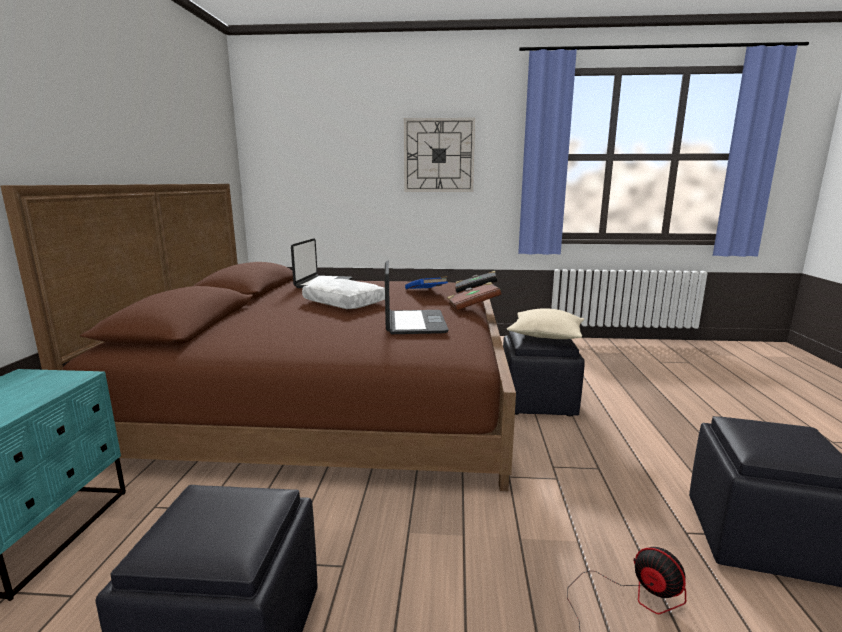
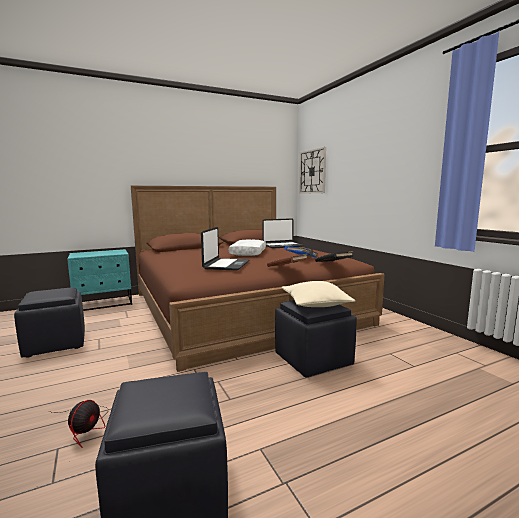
camera: 60 degrees right, 5 degrees down
laptop [385,260,449,334] -> laptop turned 45 degrees counterclockwise [201,227,249,270]
wall clock [404,118,475,192] -> wall clock moved to [299,147,326,194]

